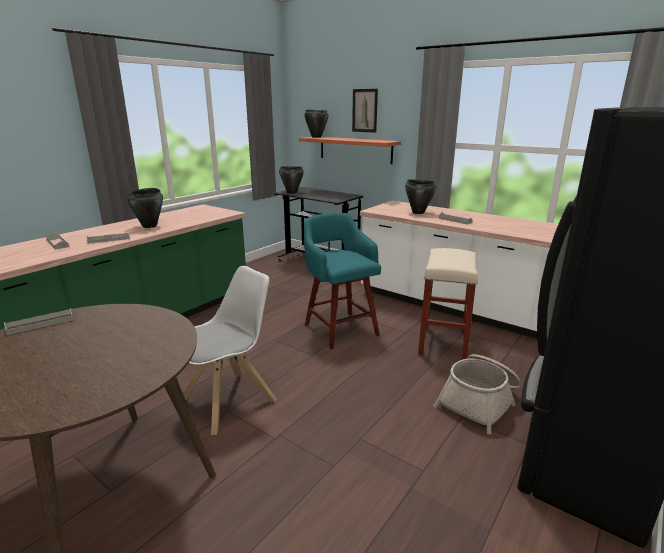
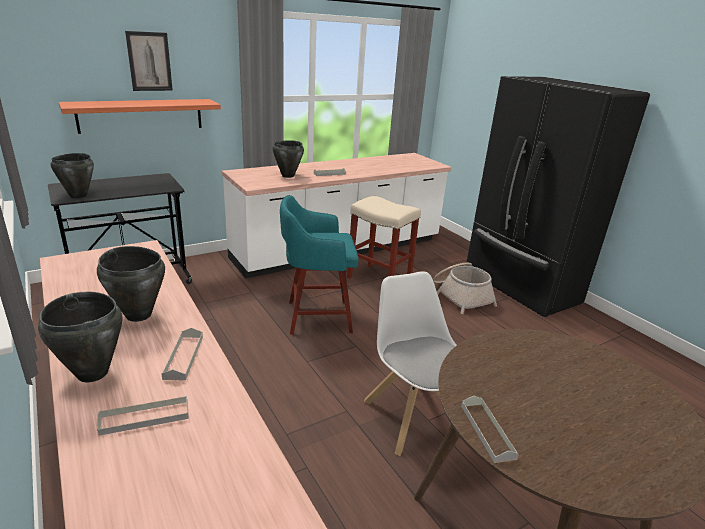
camera: 70 degrees left, 5 degrees up
black cooking pot [304,110,328,138] -> black cooking pot moved to [38,292,122,382]

